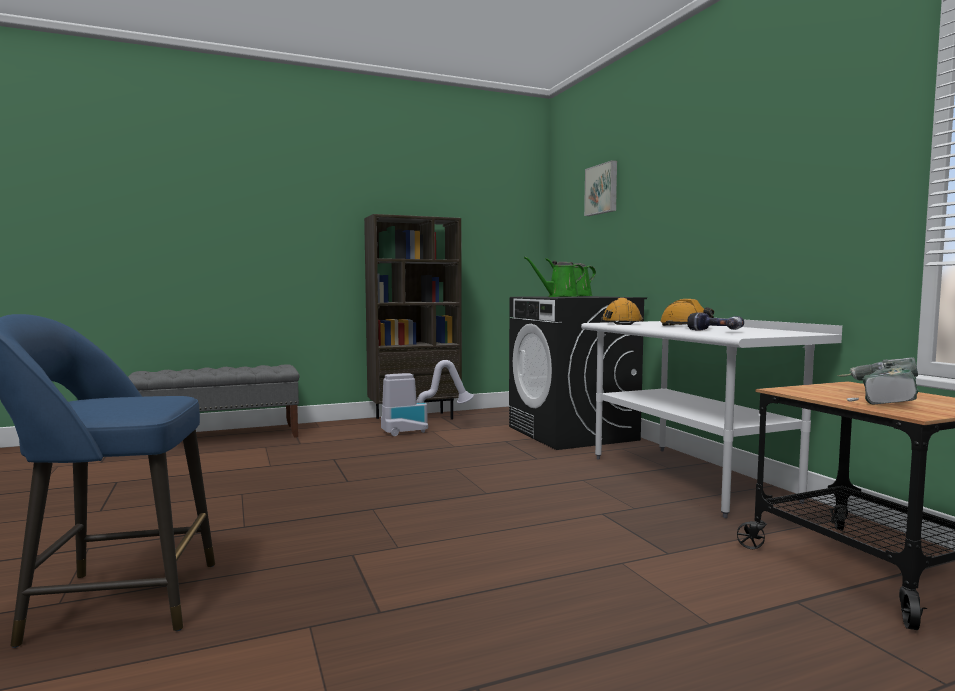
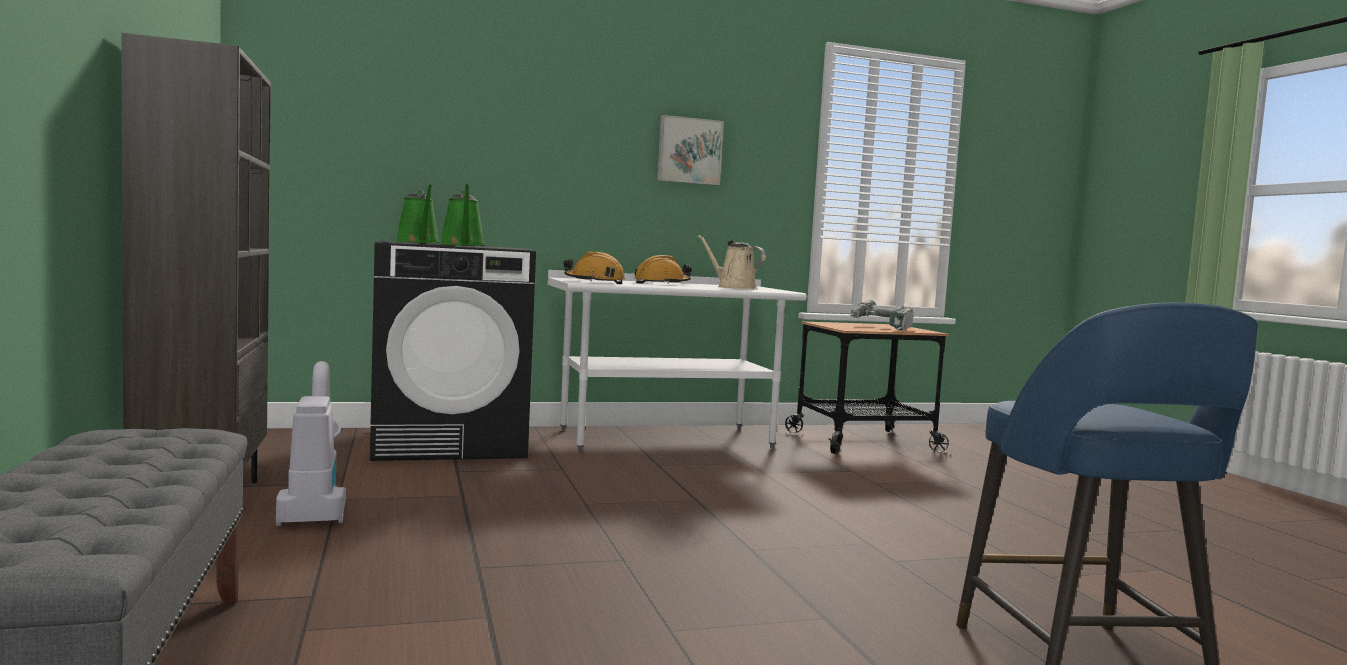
camera: 85 degrees left, 0 degrees up
picture [584,160,617,216] -> picture moved to [657,115,724,185]
power drill [687,312,744,331] -> beige watering can [698,235,766,290]

